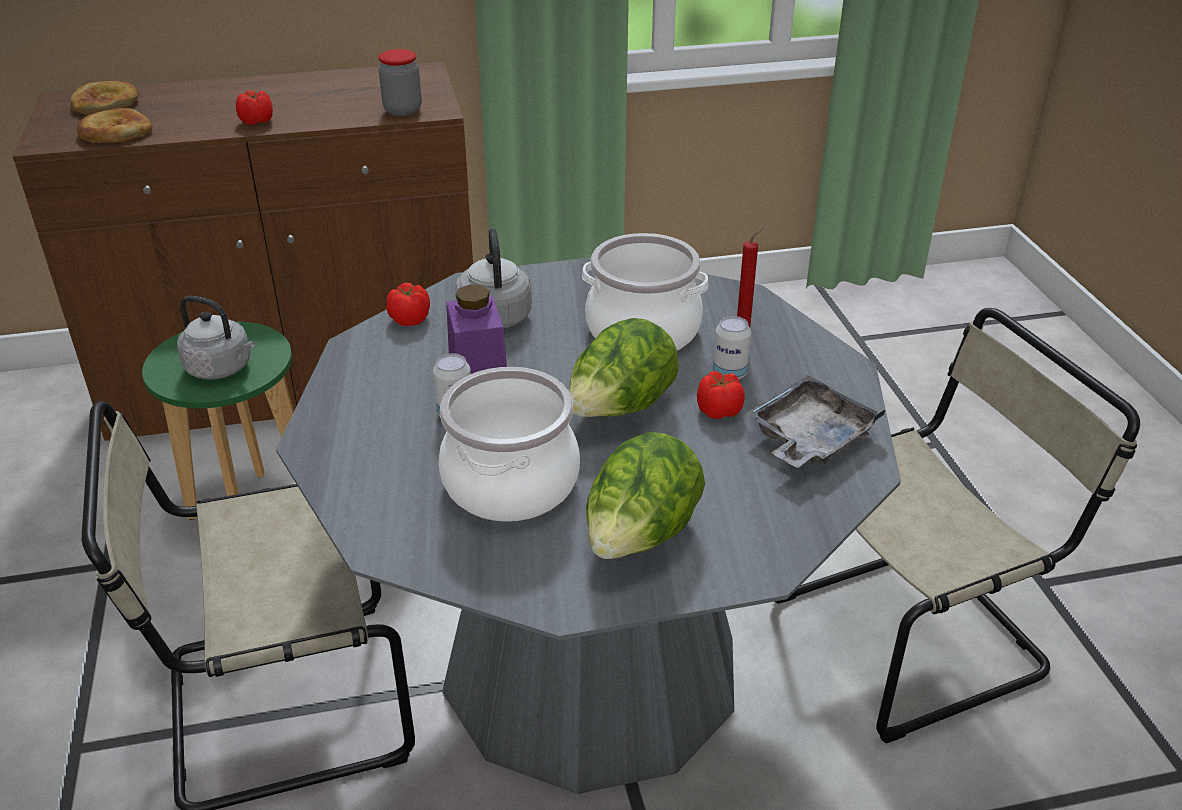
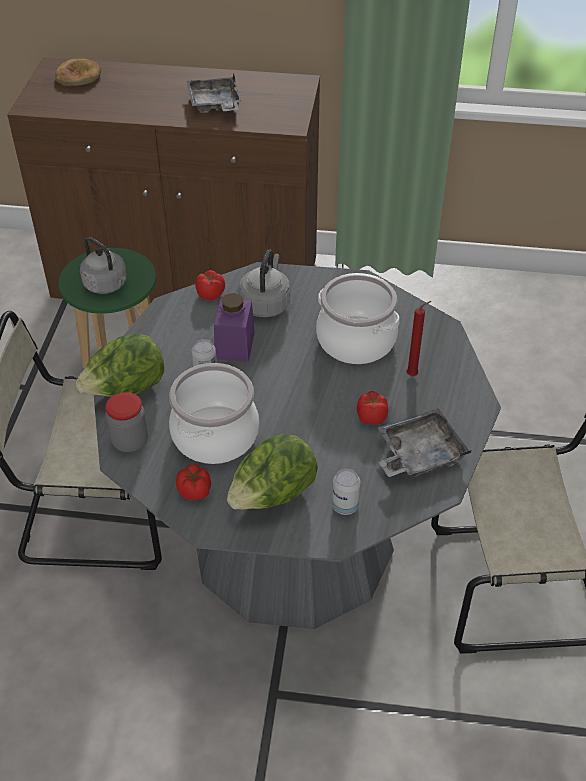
camera: 20 degrees right, 10 degrees up
bread [77,108,153,143] -> none
tomato [236,90,273,125] -> tomato moved to [176,464,211,500]
jar [378,49,422,116] -> jar moved to [105,392,148,452]
lettuce [569,318,679,417] -> lettuce moved to [75,334,164,397]
can [713,316,751,379] -> can moved to [332,469,361,515]
none -> grey tray [187,73,241,112]

